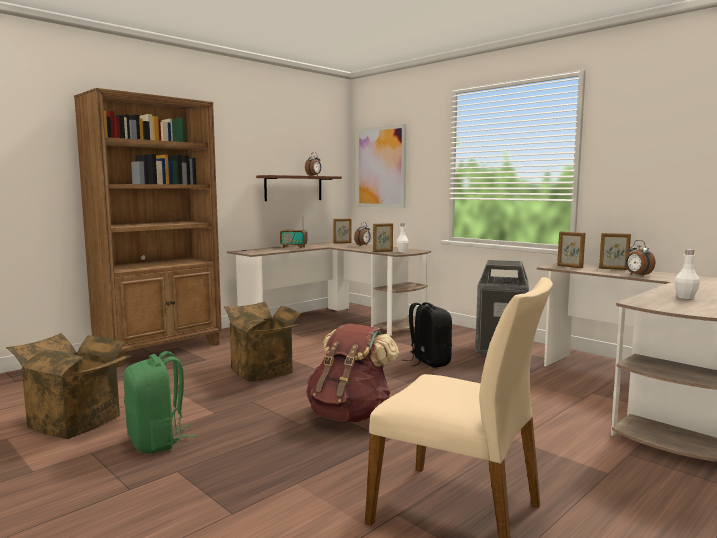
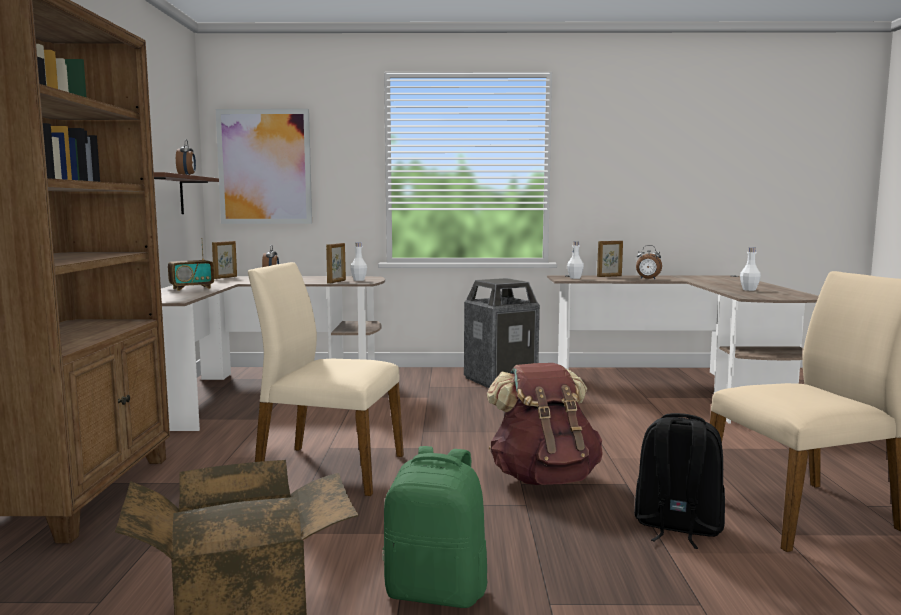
camera: 45 degrees left, 0 degrees up
cardboard box [224,302,301,382] -> beige chair [248,262,404,496]
black backpack [402,302,452,368] -> black backpack moved to [634,413,725,549]
picture frame [557,231,585,268] -> white bottle [567,242,584,279]

